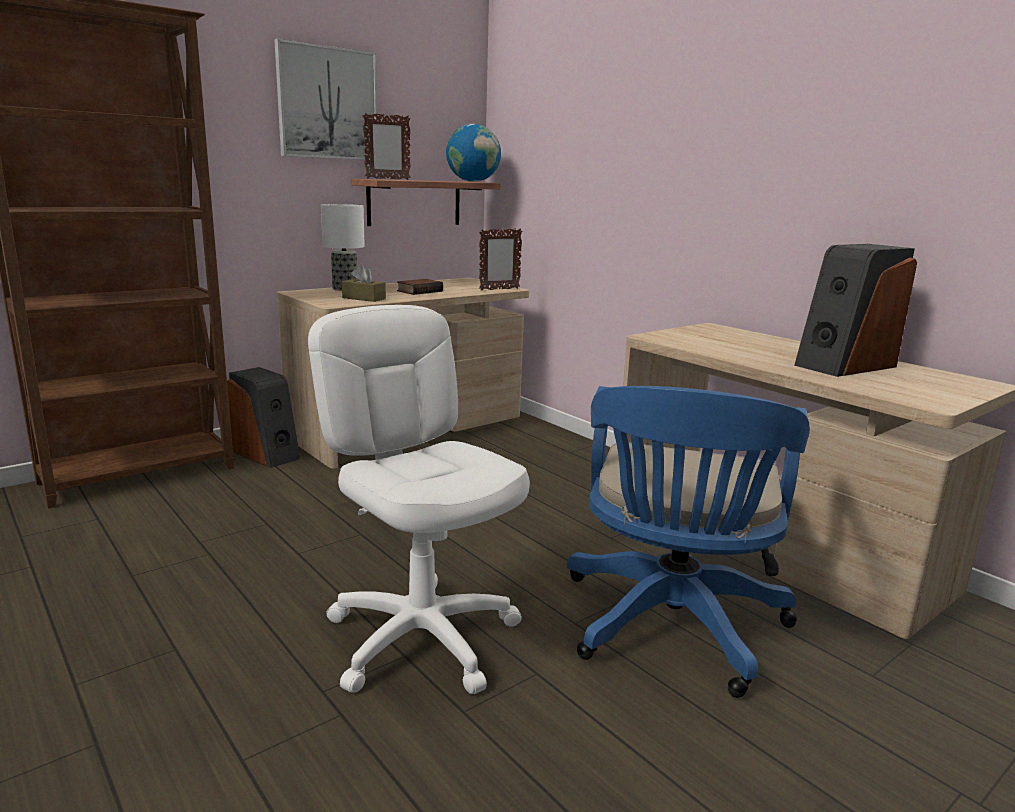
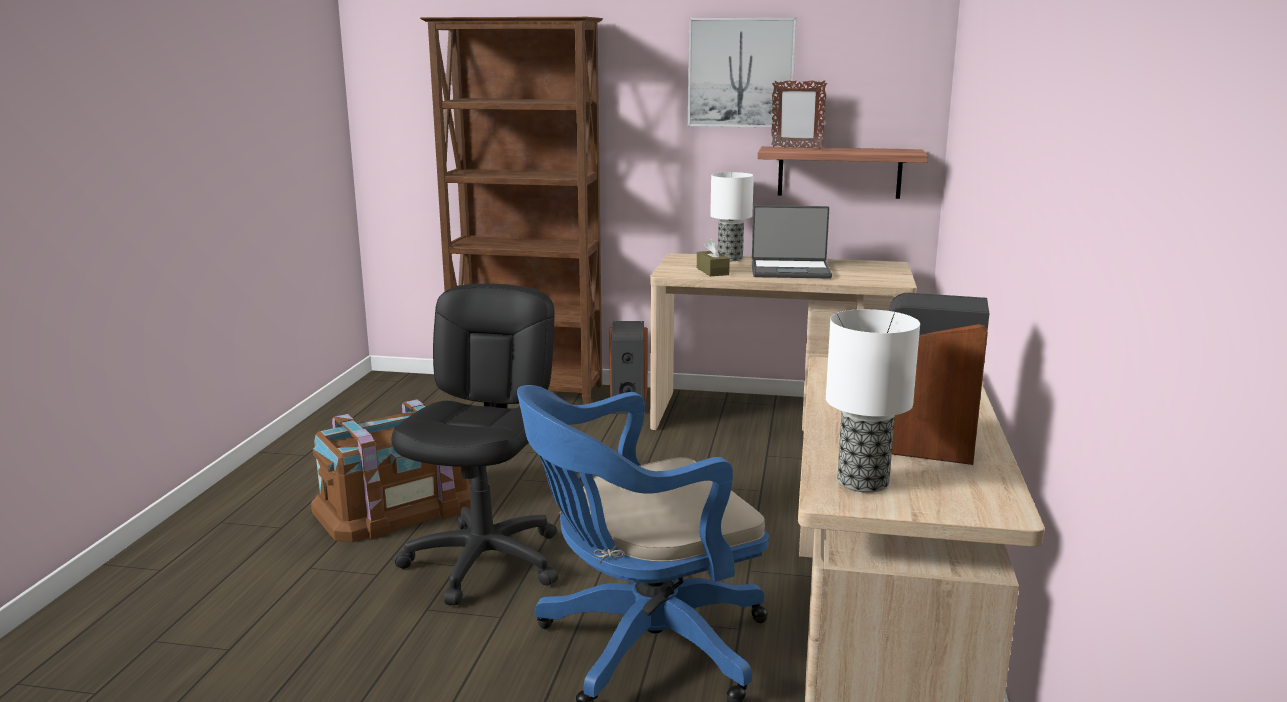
camera: 50 degrees right, 0 degrees up
white office chair [308,305,530,694] -> black office chair [391,284,558,605]
book [397,279,443,295] -> laptop [752,205,832,279]
globe [446,124,501,182] -> none
picture frame [479,228,522,291] -> none
none -> brown storage box [311,399,472,542]
none -> table lamp [826,309,920,493]

